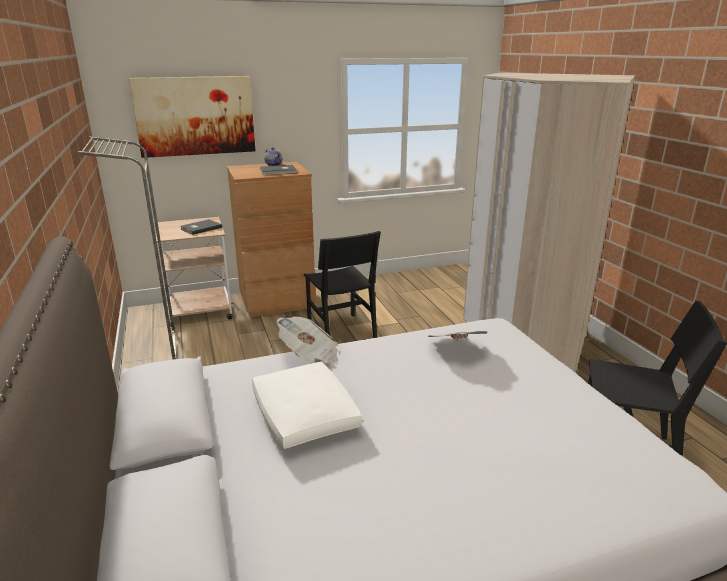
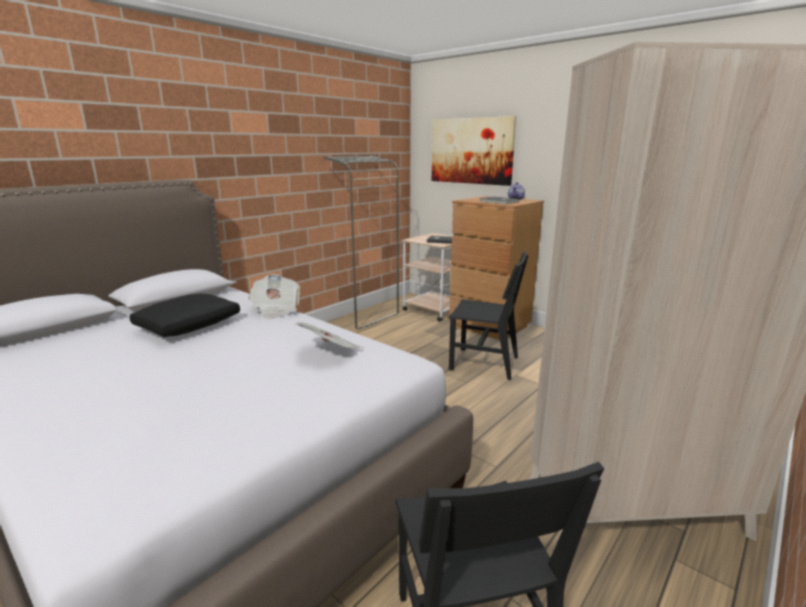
camera: 60 degrees right, 5 degrees down
white pillow [252,362,363,449] -> black pillow [129,294,240,337]
black chair [304,231,381,338] -> black chair turned 105 degrees counterclockwise [448,252,529,380]

